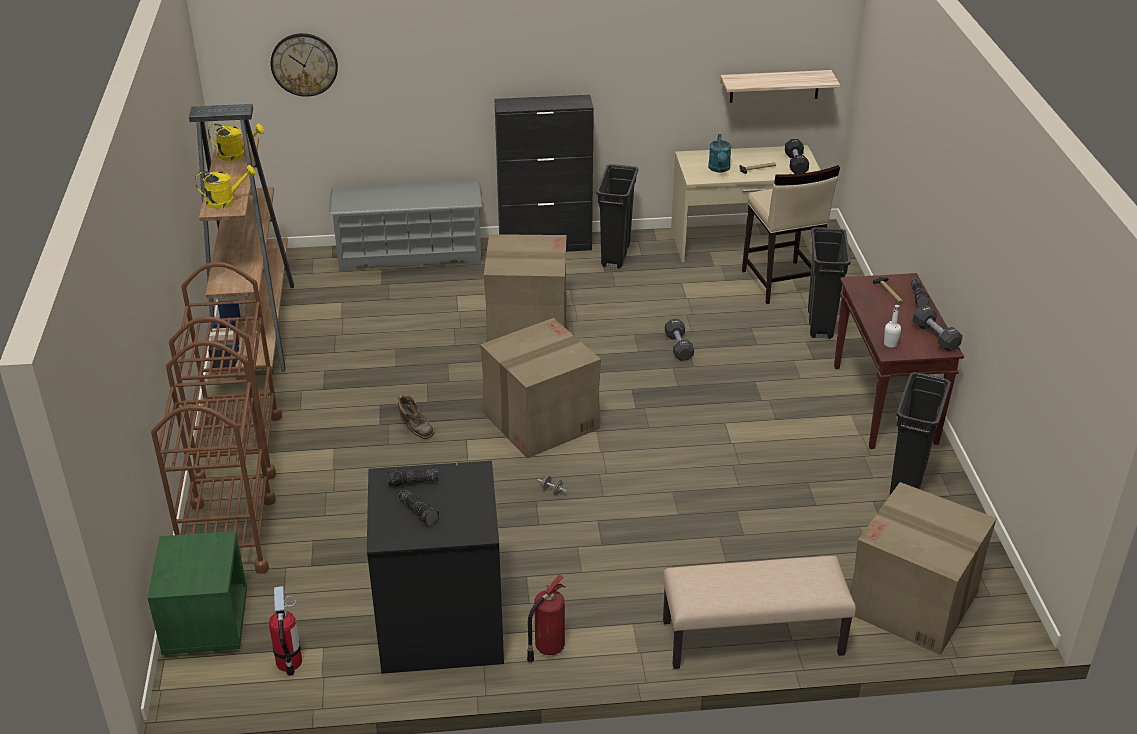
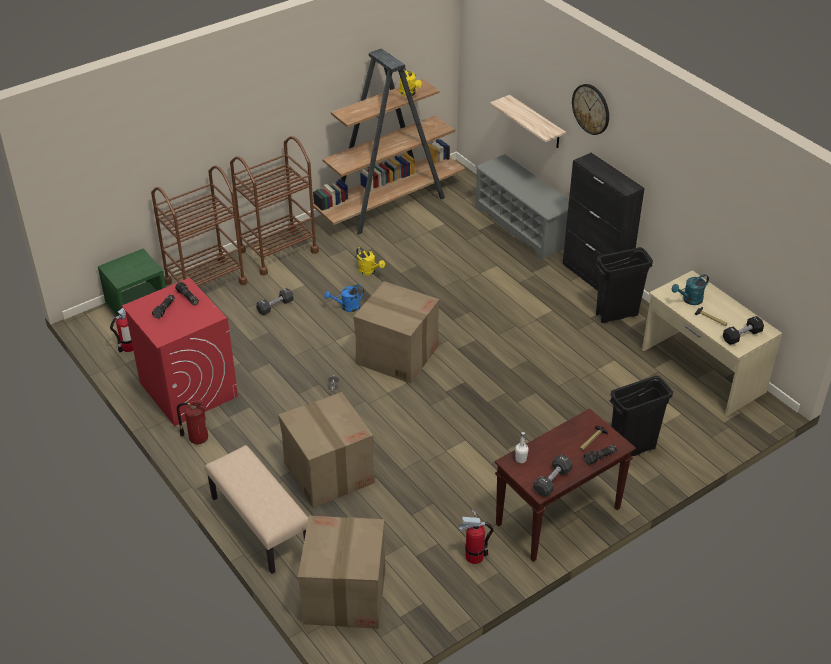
camera: 60 degrees right, 5 degrees up
yellow watering can [195,165,256,209] -> yellow watering can moved to [356,247,385,275]
wall clock [271,33,338,97] -> wall clock moved to [572,84,609,135]
black washing machine [367,461,504,674] -> red washing machine [122,278,238,426]
brown boot [398,395,435,439] -> blue watering can [325,284,364,312]
cardboard box [484,234,567,342] -> cardboard box moved to [278,392,375,508]
black dumbbell [665,319,694,361] -> black dumbbell moved to [256,288,293,315]
shelf [720,70,840,103] -> shelf moved to [490,95,566,148]
beige stool [742,165,840,304] -> none
black trash can [890,372,951,495] -> fire extinguisher [459,509,494,564]

